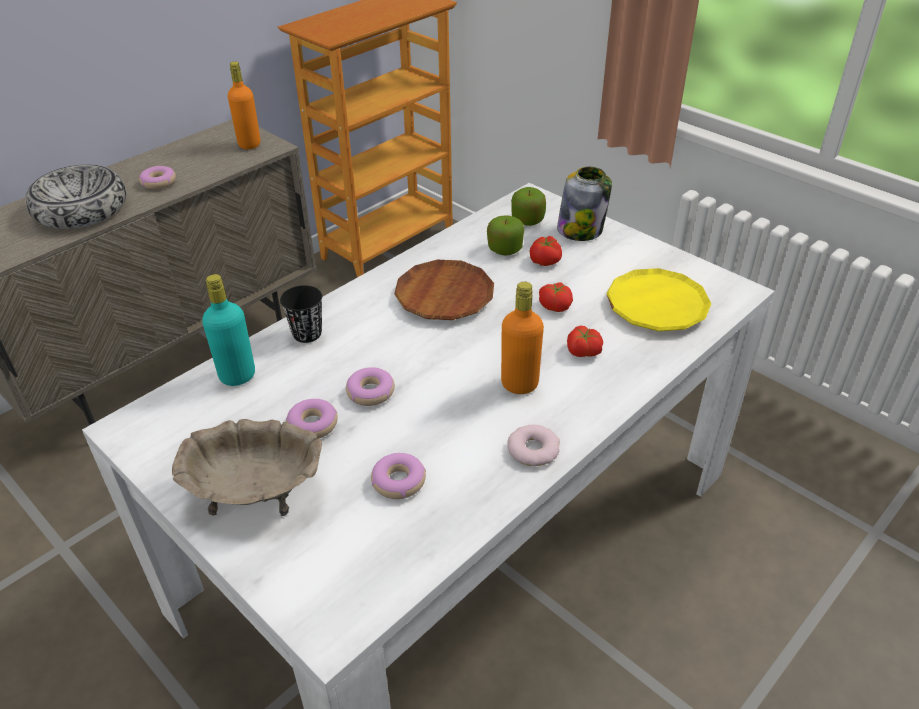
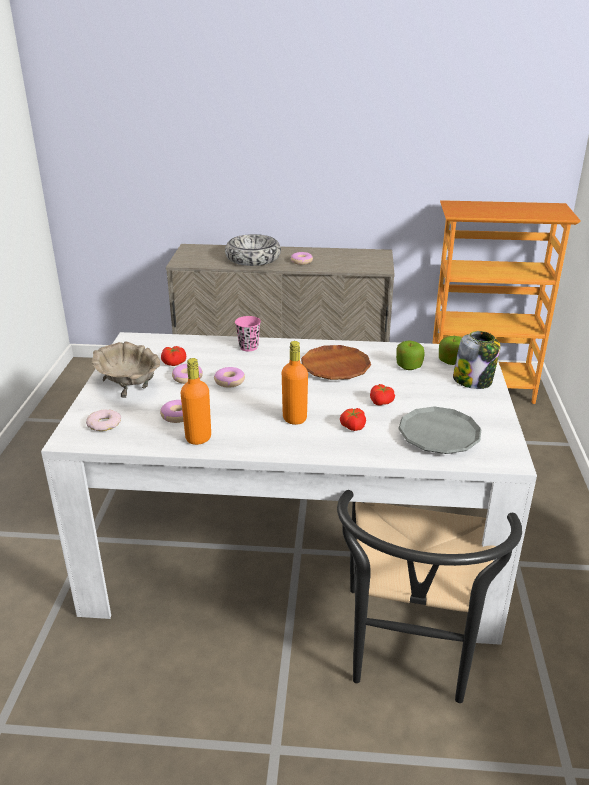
camera: 50 degrees right, 10 degrees down
turquoise bottle [202,274,255,386] -> none
orange bottle [228,62,261,149] -> orange bottle moved to [181,358,211,445]
black cup [280,285,322,343] -> pink cup [235,316,261,351]
donut [507,425,560,466] -> donut moved to [86,410,121,431]
tomato [530,236,562,266] -> tomato moved to [161,346,186,366]
yellow plate [606,268,712,331] -> grey plate [398,406,481,454]
none -> black chair [337,490,522,703]

